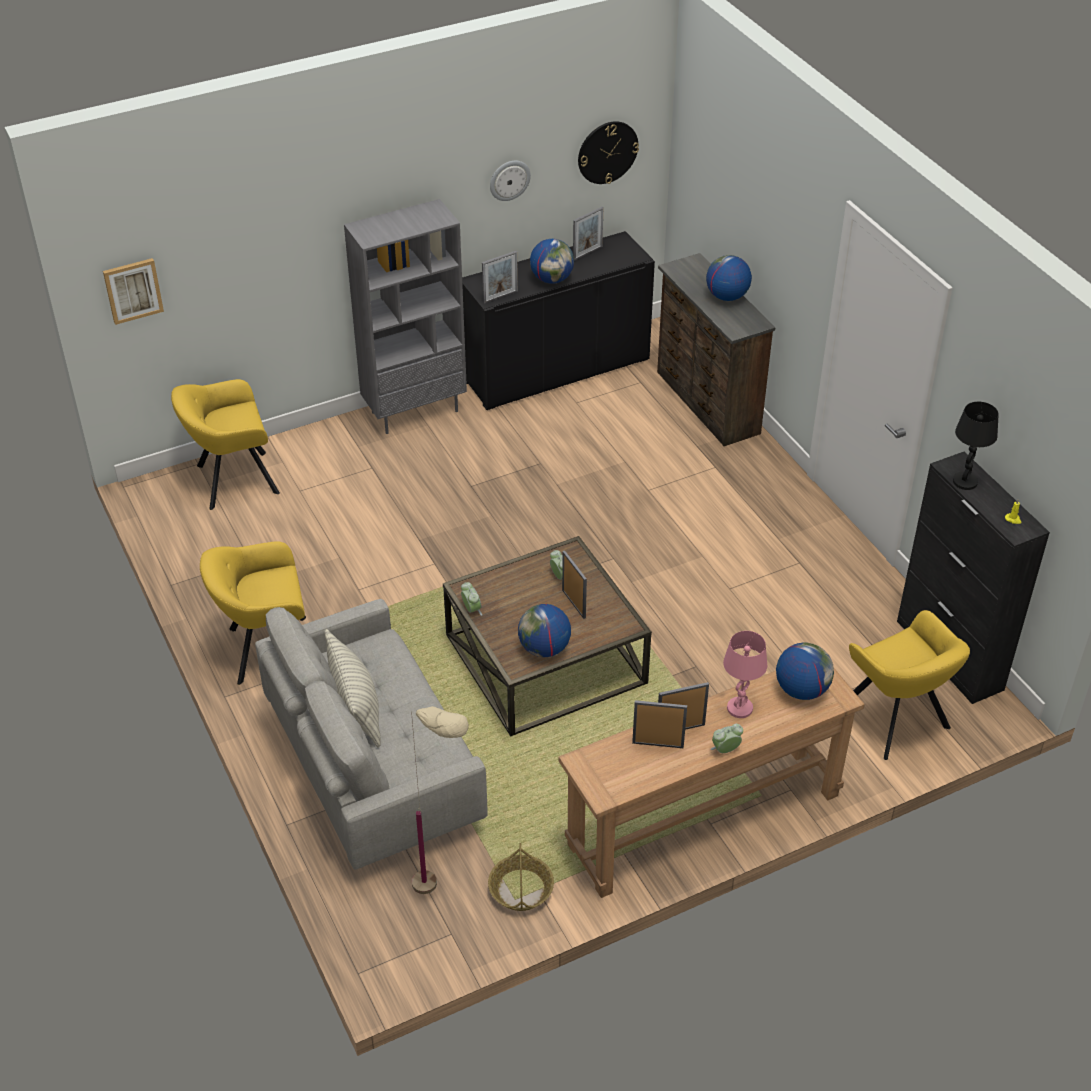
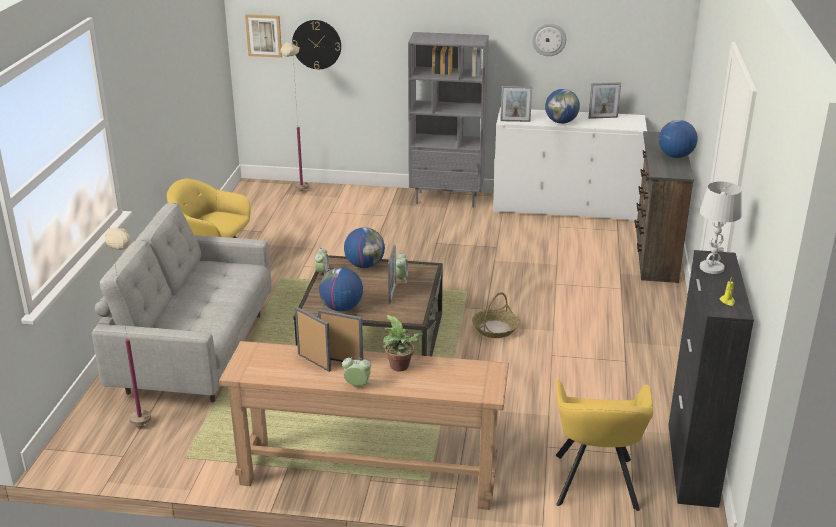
camera: 35 degrees right, 15 degrees down
yellow armchair [171,379,280,510] -> beige floor lamp [281,42,309,191]
pillow [324,629,381,747] -> none
black cabinet [462,231,655,410] -> white cabinet [493,108,647,221]
basket [488,843,554,911] -> basket moved to [472,292,519,338]
wall clock [578,121,639,184] -> wall clock moved to [292,20,341,69]
pink table lamp [723,631,767,718] -> potted plant [383,315,423,372]
globe [776,643,834,700] -> globe moved to [344,227,385,268]
black table lamp [953,402,999,490] -> white table lamp [700,181,742,274]

